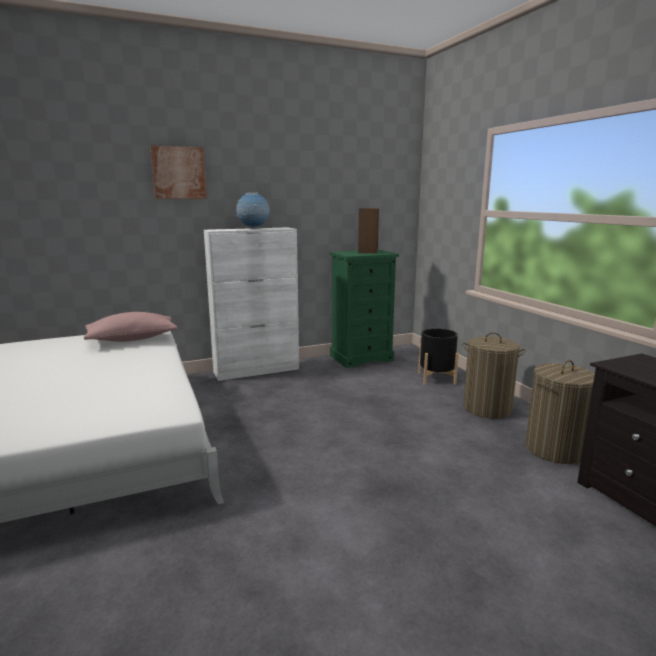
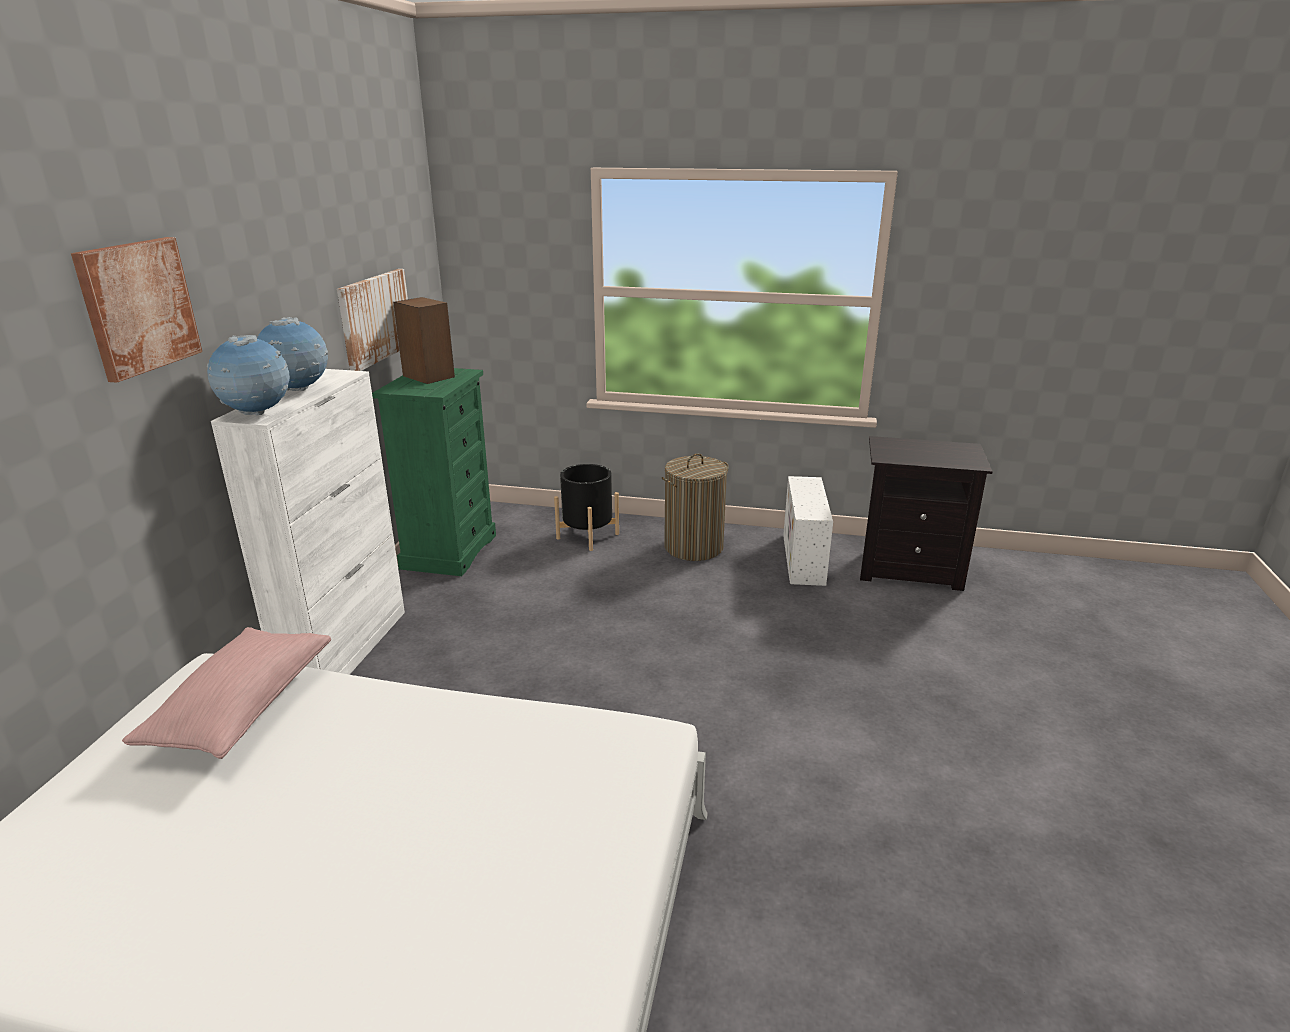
camera: 55 degrees left, 10 degrees up
laundry basket [526,360,595,464] -> white storage box [783,476,833,586]
none -> globe [207,335,290,415]
none -> picture [337,269,408,371]

